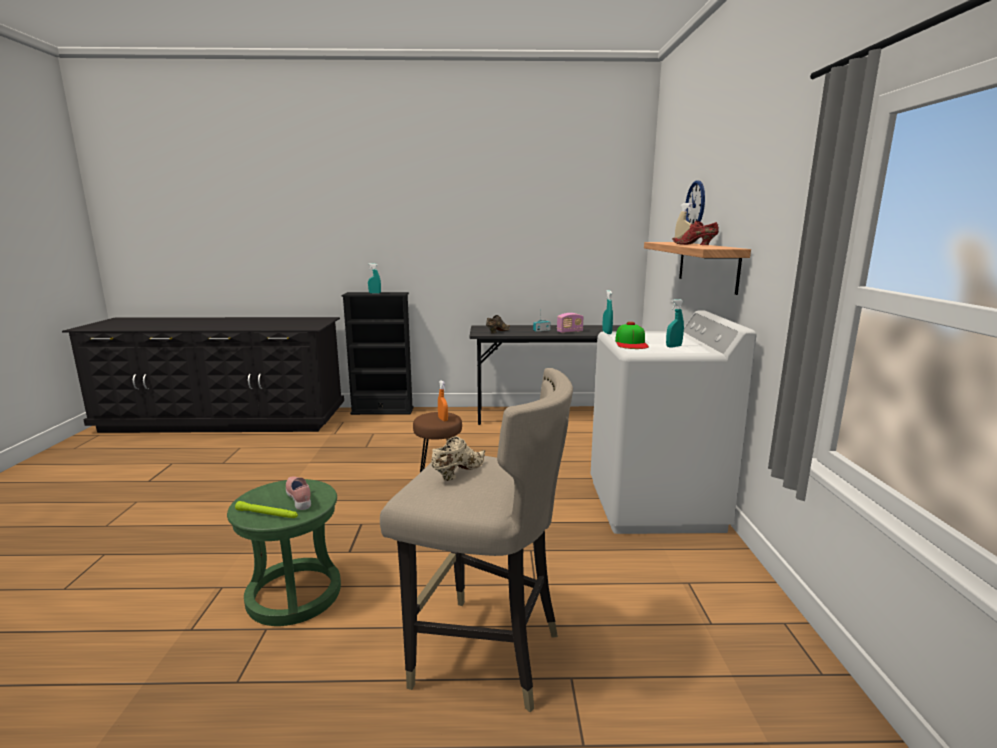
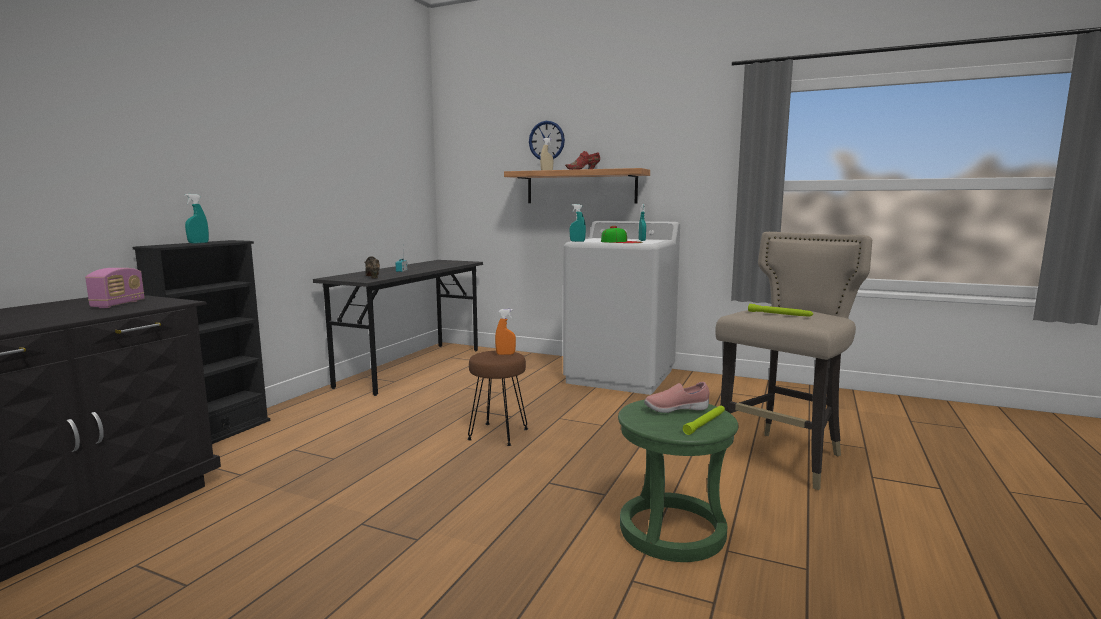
camera: 65 degrees left, 5 degrees down
beige shoe [431,436,485,481] -> green flashlight [748,304,813,317]
radio [557,313,583,333] -> radio moved to [85,268,145,308]

